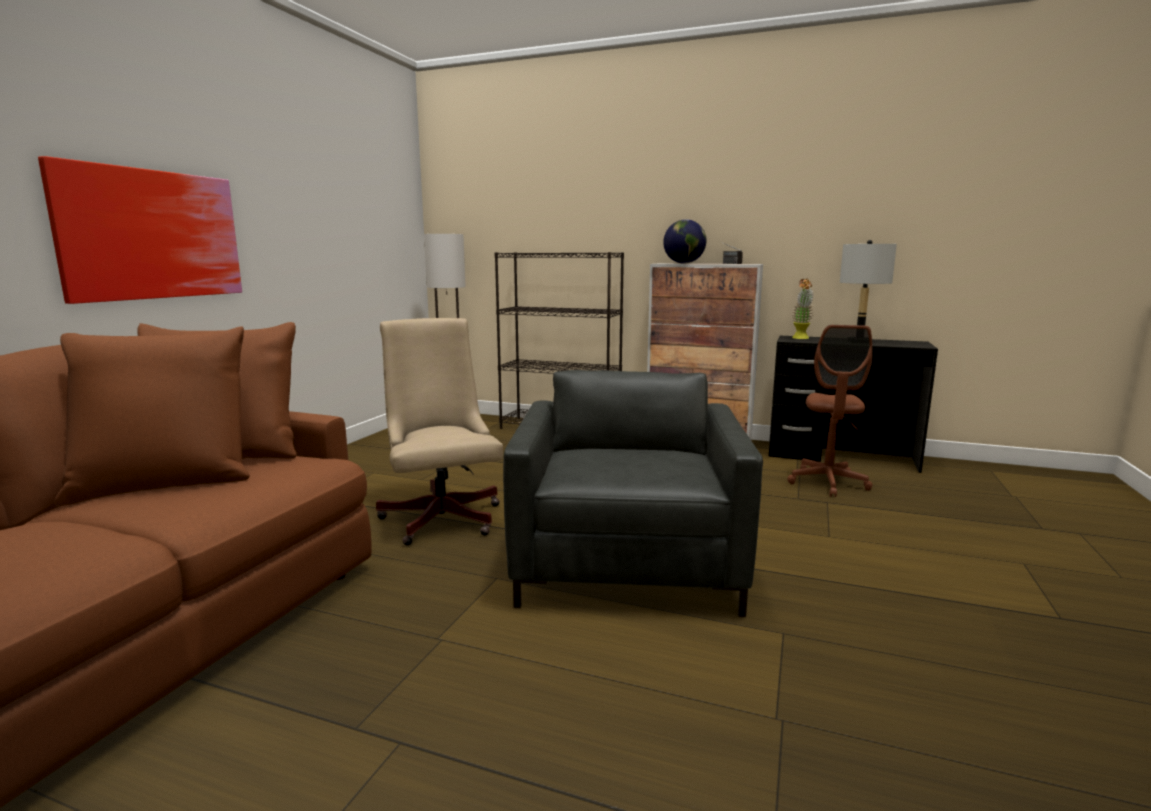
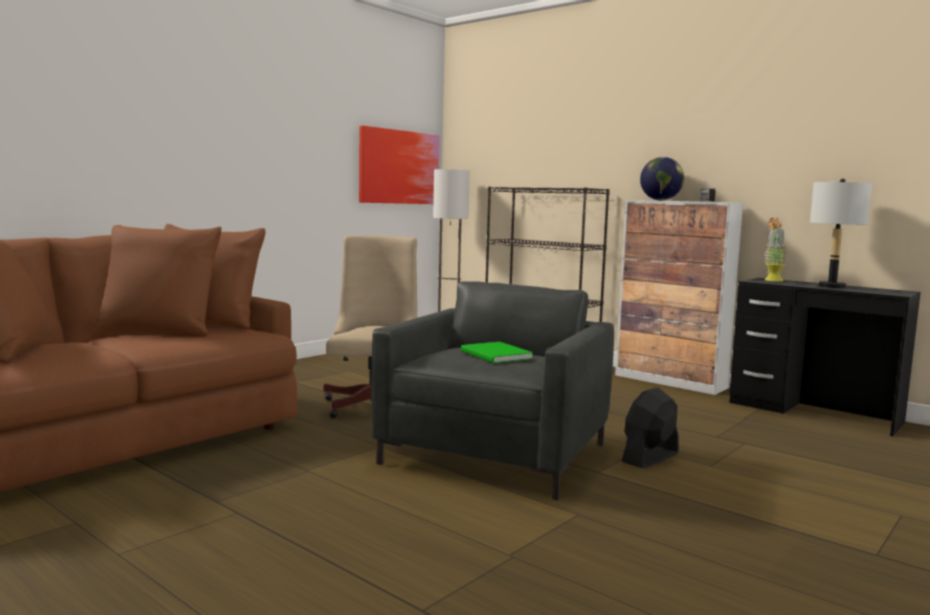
camera: 20 degrees right, 5 degrees down
picture [38,156,242,304] -> picture moved to [359,126,440,204]
brown office chair [787,325,872,497] -> none
none -> green book [461,342,533,363]
none -> black fan [622,388,679,469]

